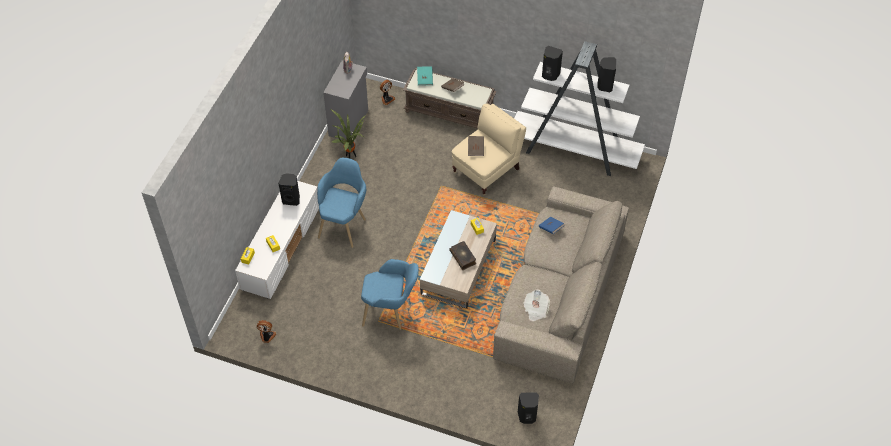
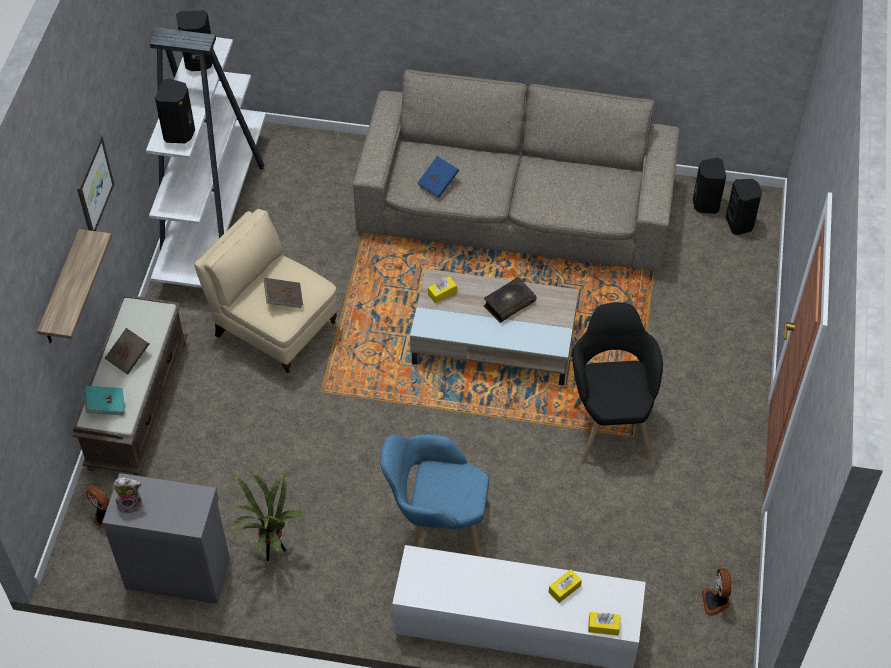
camera: 100 degrees left, 0 degrees up
black speaker [278,173,300,206] -> black speaker moved to [693,158,726,214]
blue armchair [361,259,419,330] -> black armchair [572,302,663,463]
newspaper [523,289,550,321] -> none
none -> shelf [37,229,112,343]
none -> picture [77,135,114,231]

